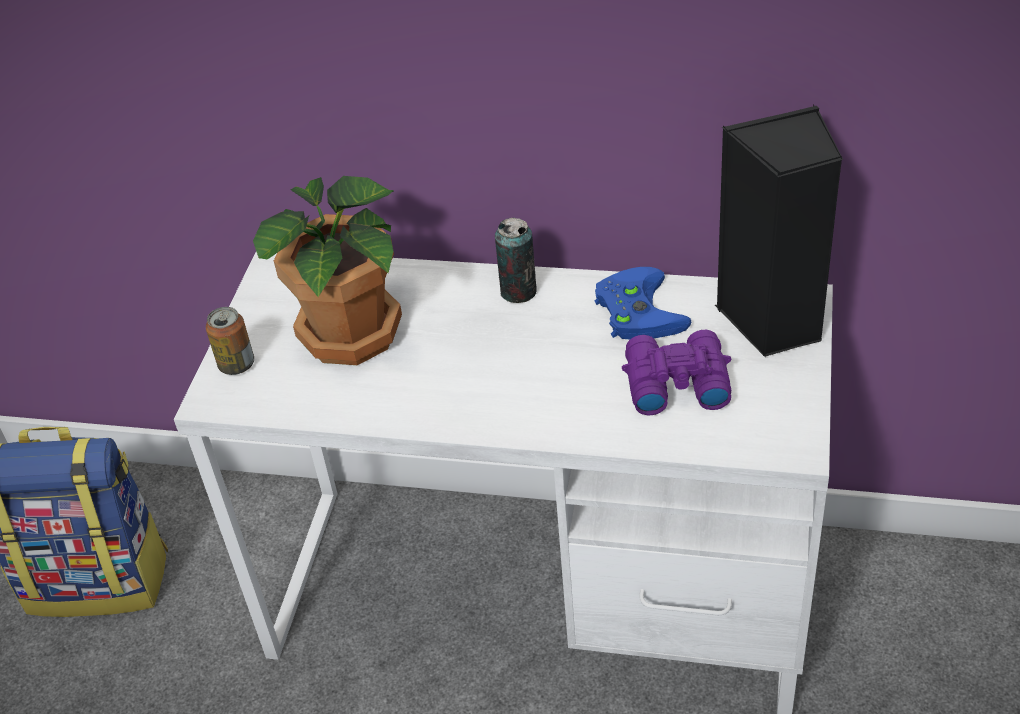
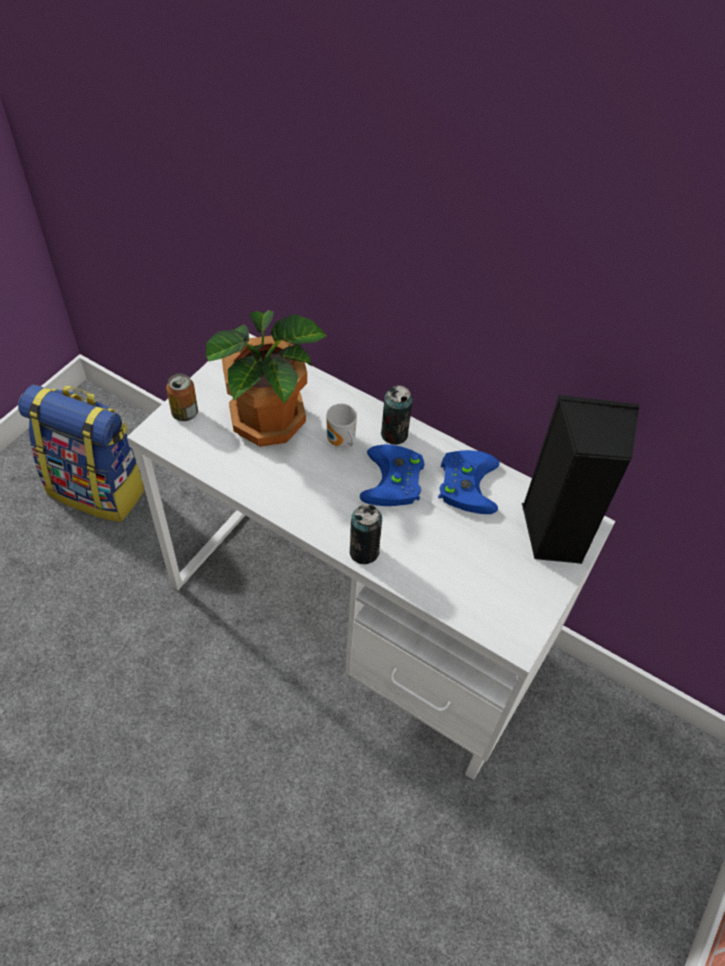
camera: 15 degrees right, 10 degrees up
purple binoculars [622,330,731,415] -> none
none -> mug [327,404,357,447]
none -> can [350,504,382,564]
none -> blue game controller [360,444,424,506]

